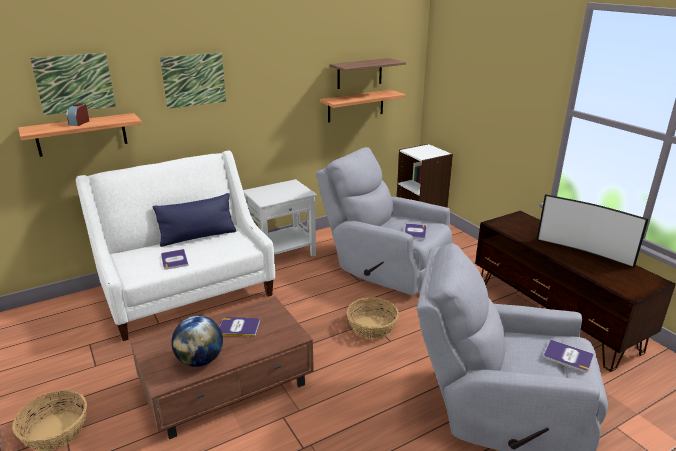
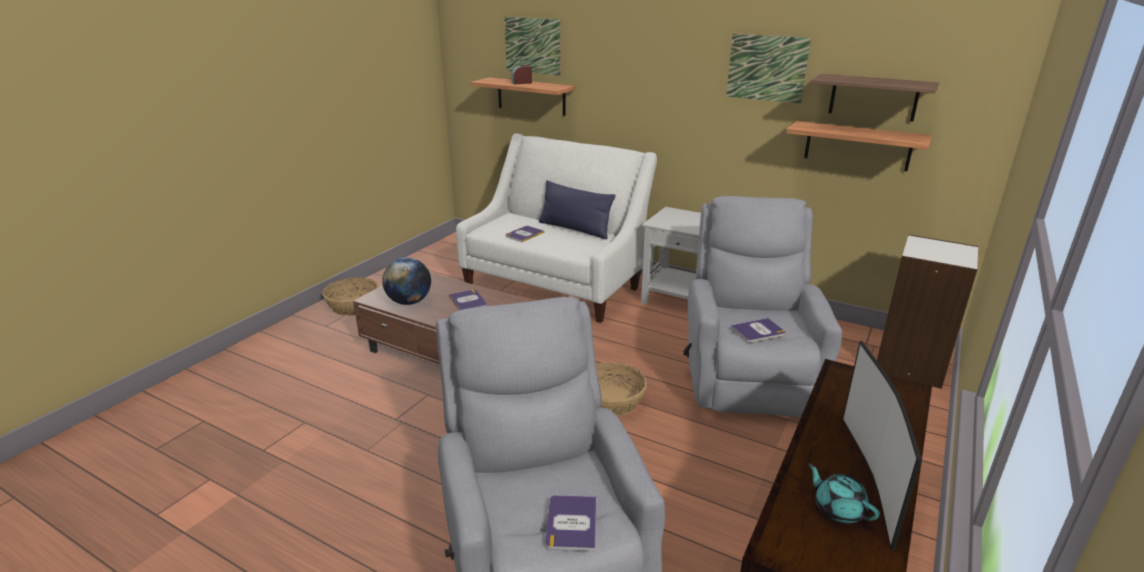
camera: 60 degrees right, 0 degrees up
picture [160,52,226,109] -> picture moved to [726,34,811,104]
none -> turquoise teapot [808,463,880,523]

